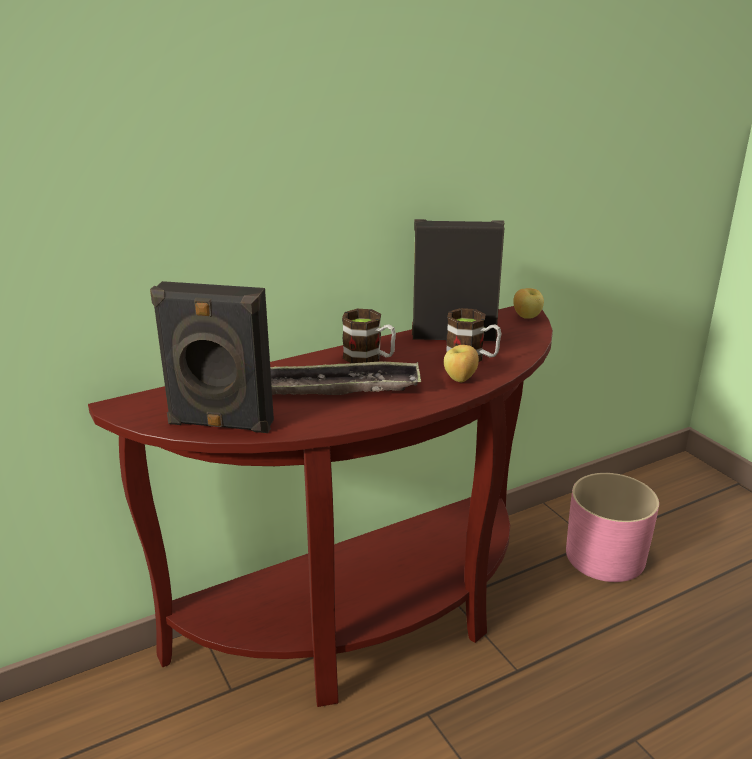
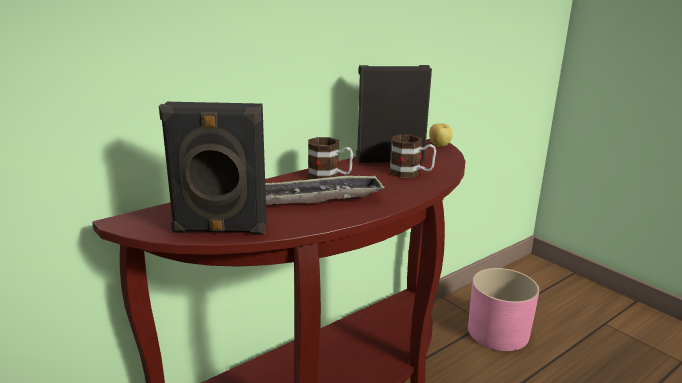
camera: 10 degrees left, 5 degrees down
apple [444,345,479,382] -> none

